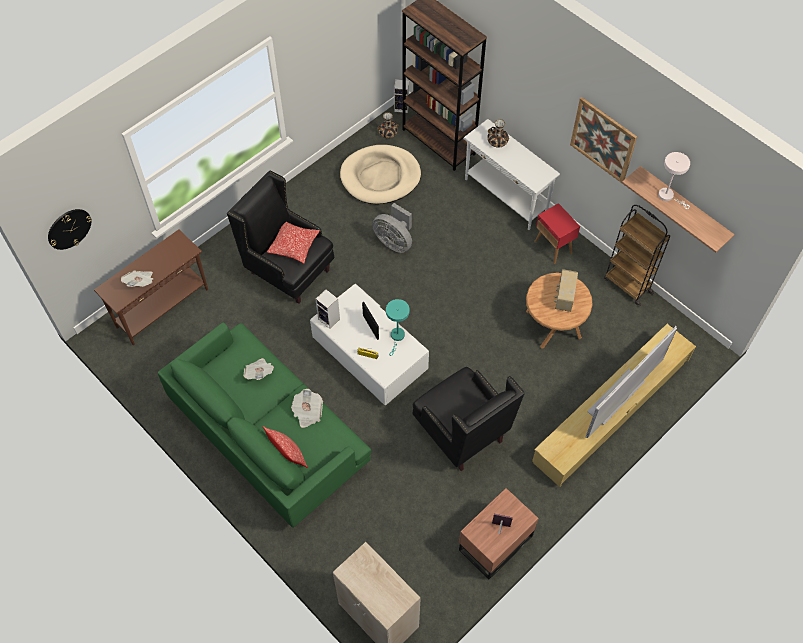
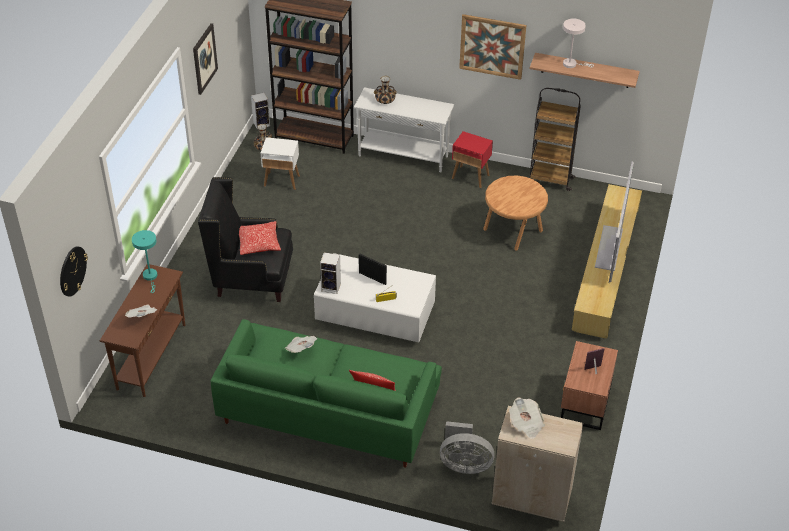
camera: 30 degrees left, 15 degrees down
newspaper [291,389,323,428] -> newspaper moved to [509,397,545,439]
beige dog bed [340,145,421,204] -> white side table [261,137,300,190]
grey fan [372,203,412,253] -> grey fan moved to [440,421,495,474]
turquoise table lamp [386,299,410,356] -> turquoise table lamp moved to [132,230,157,293]
black armchair [412,367,525,471] -> none
radio [554,269,578,312] -> none
none -> picture [193,23,218,95]

